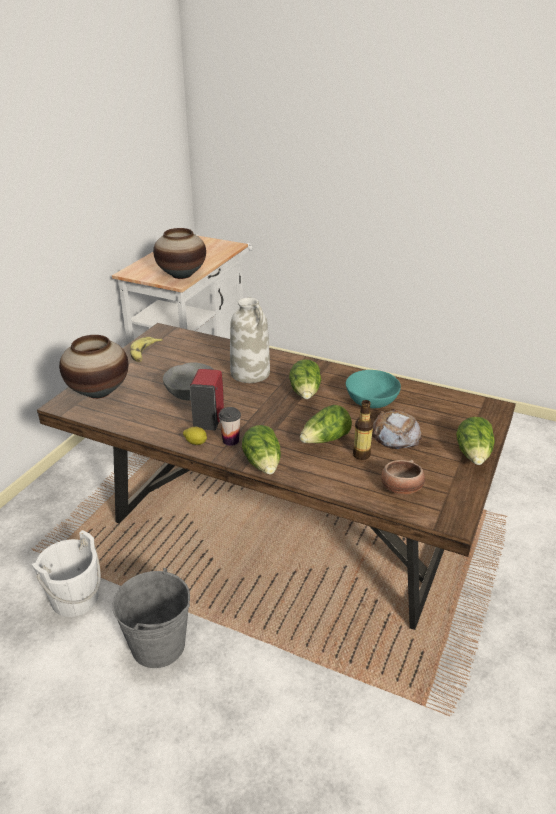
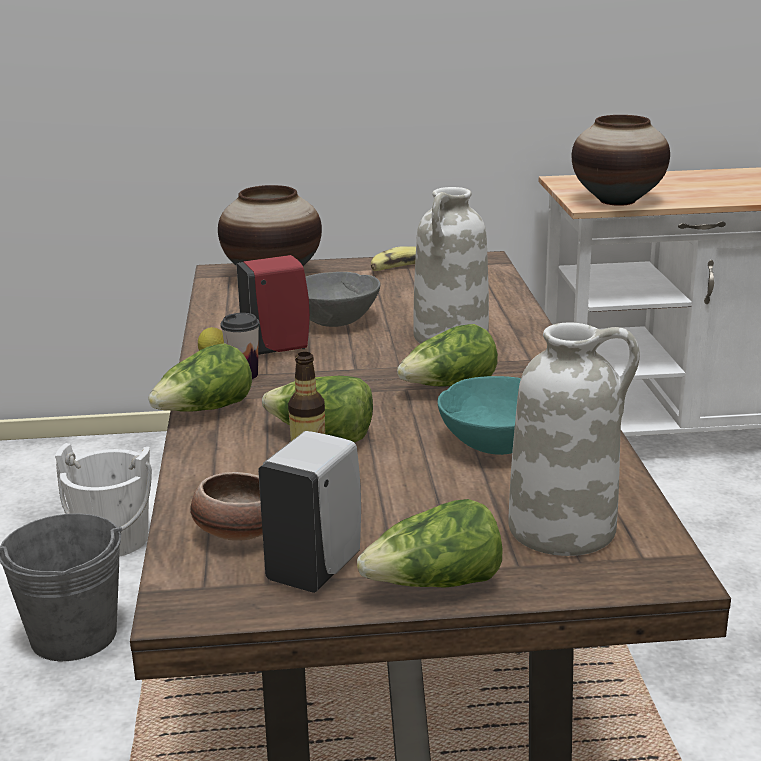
camera: 60 degrees right, 10 degrees down
bread [372,409,422,449] -> none
none -> white soap dispenser [258,431,361,593]
none -> white vase [508,323,640,556]

